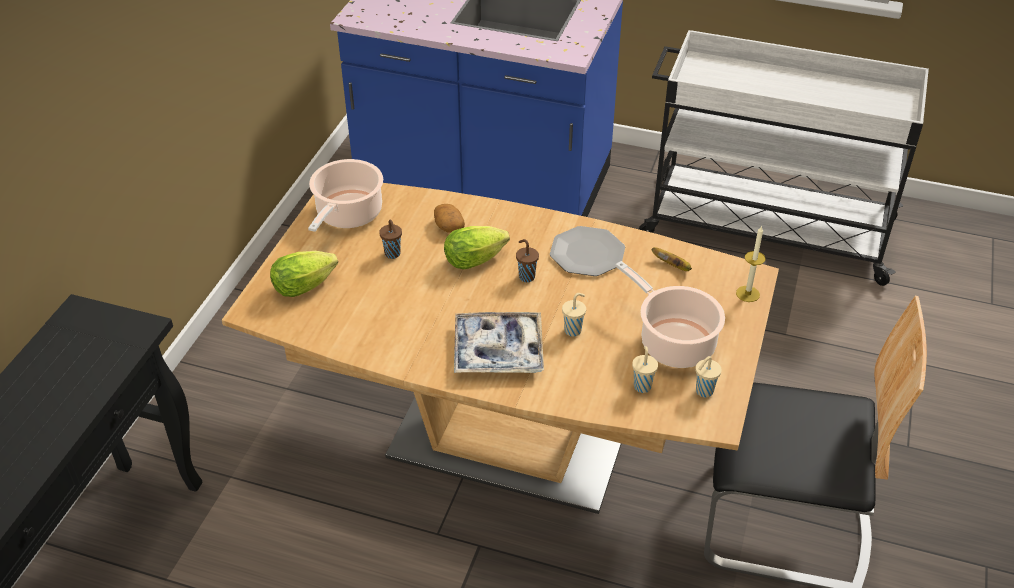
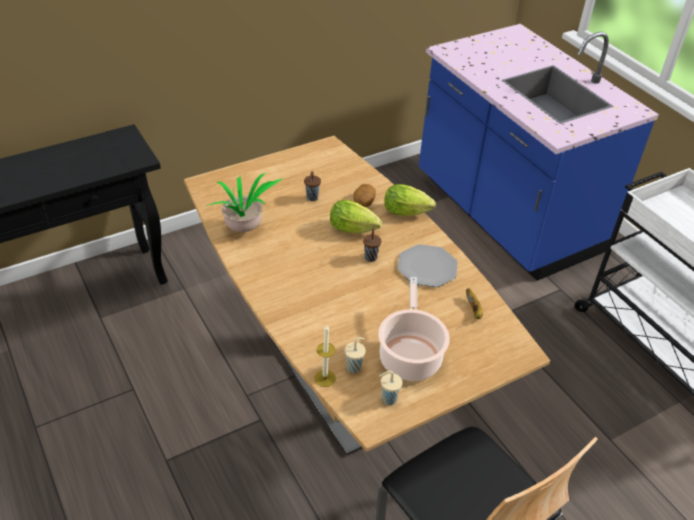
camera: 40 degrees right, 0 degrees up
lettuce [270,251,338,297] -> lettuce moved to [384,184,436,216]
cooking pot [308,159,383,232] -> none
tray [454,312,544,373] -> none
beige cup [562,293,586,337] -> none
candle [736,225,766,302] -> candle moved to [314,325,336,387]
none -> potted plant [206,172,283,232]

